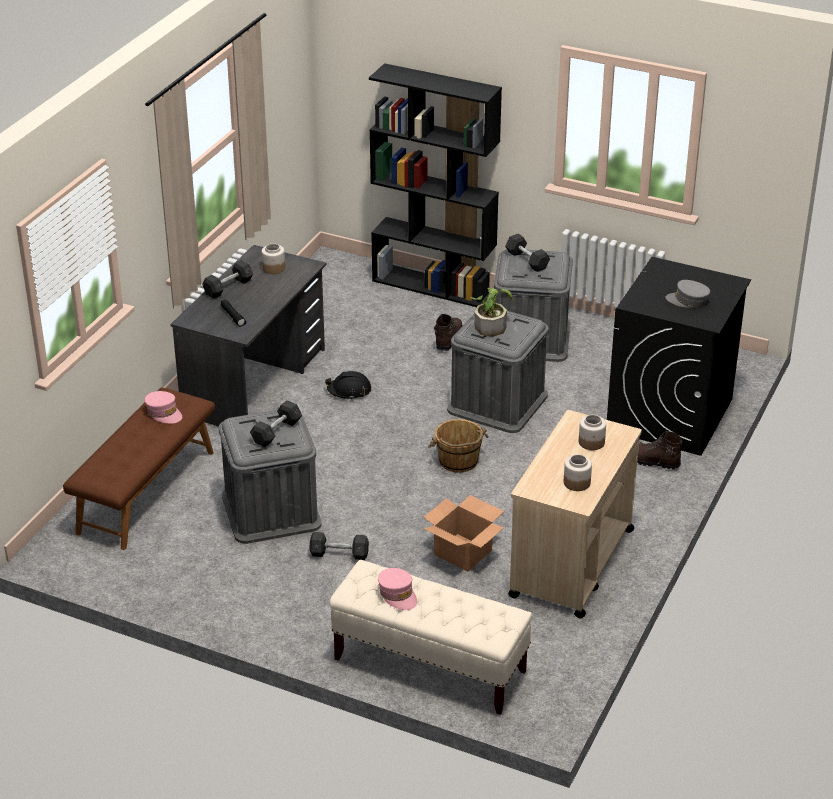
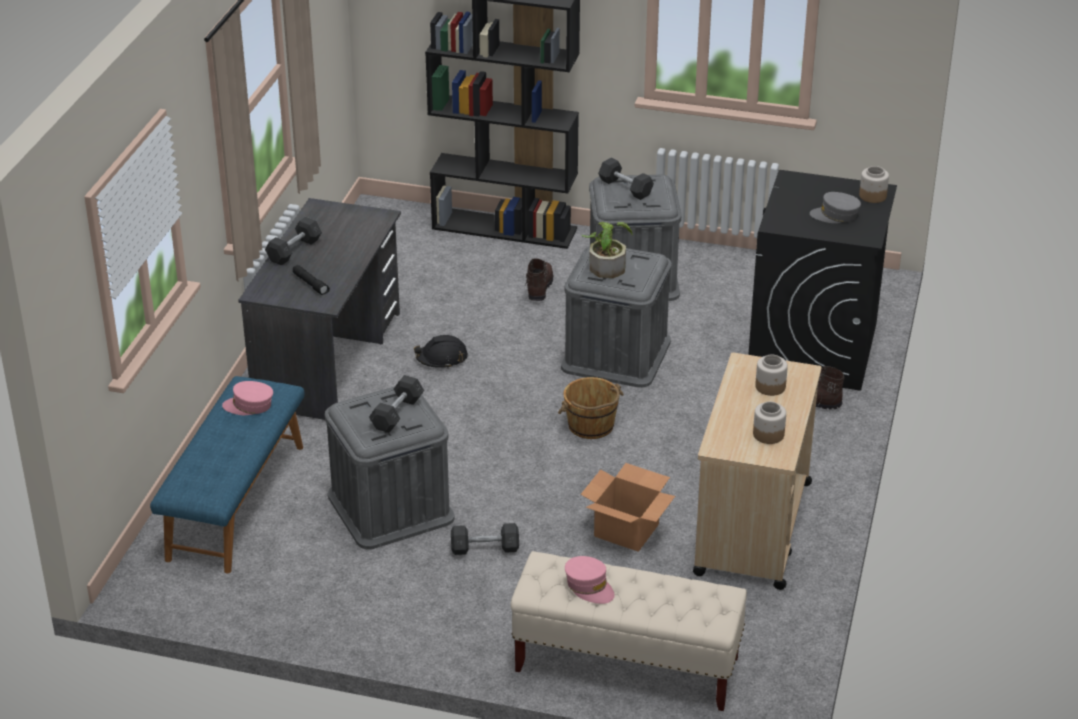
camera: 10 degrees left, 0 degrees up
brown bench [63,388,215,550] -> blue bench [150,376,304,573]
pink cap [145,391,182,424] -> pink cap turned 150 degrees clockwise [222,381,273,415]
jar [262,243,285,274] -> jar moved to [859,166,889,203]

